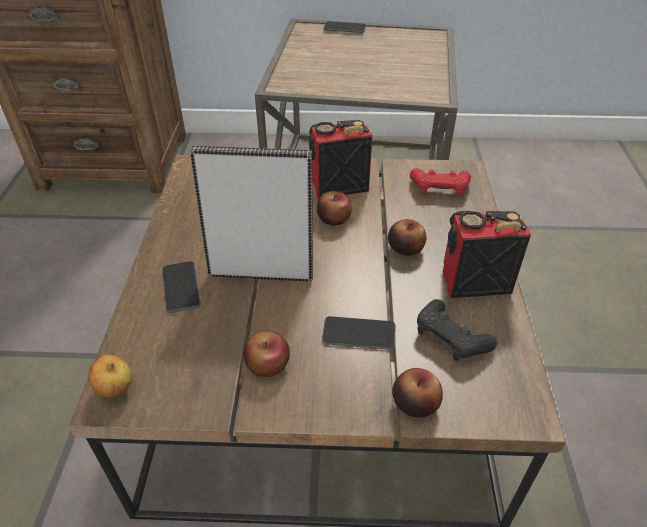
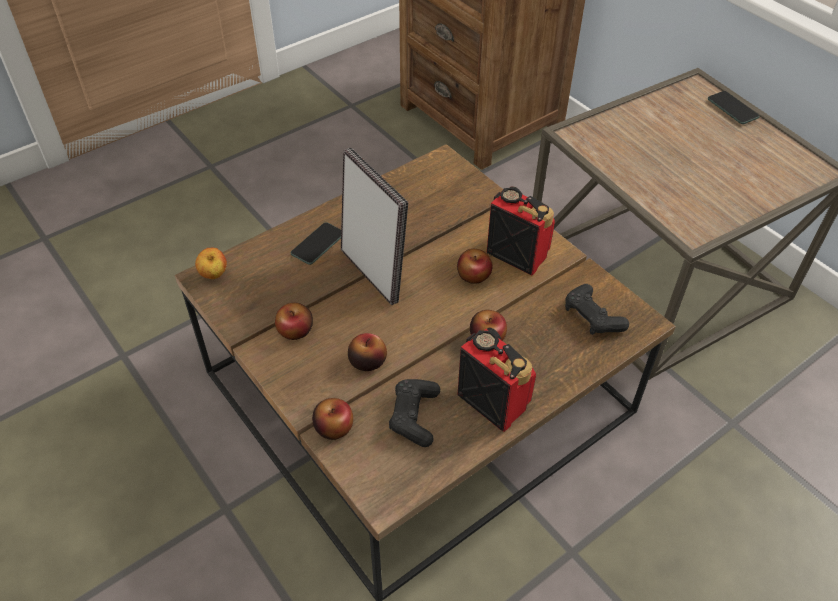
camera: 50 degrees right, 5 degrees up
phone [322,316,395,350] -> apple [348,333,387,371]
red game controller [410,168,471,196] -> black game controller [565,284,629,335]

